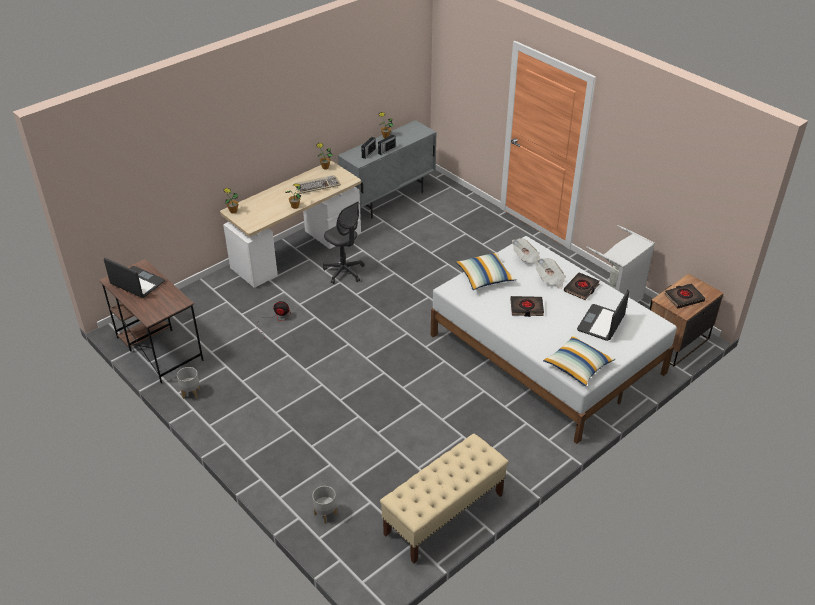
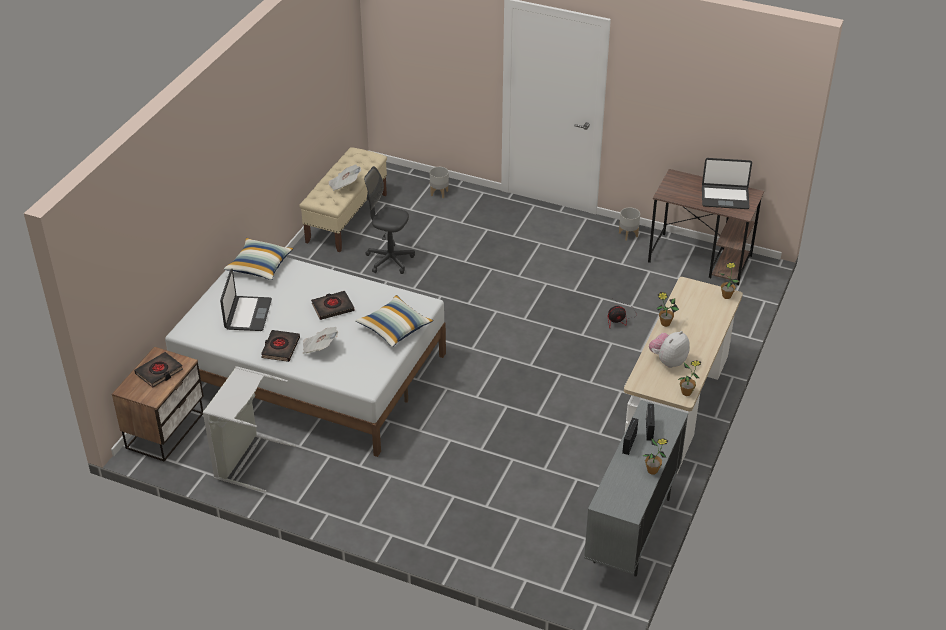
camera: 155 degrees right, 0 degrees up
keyboard [296,175,341,194] -> plush toy [649,331,690,368]
grey office chair [323,202,365,284] -> grey office chair moved to [364,166,415,274]
newspaper [512,238,540,265] -> newspaper moved to [328,165,361,191]

